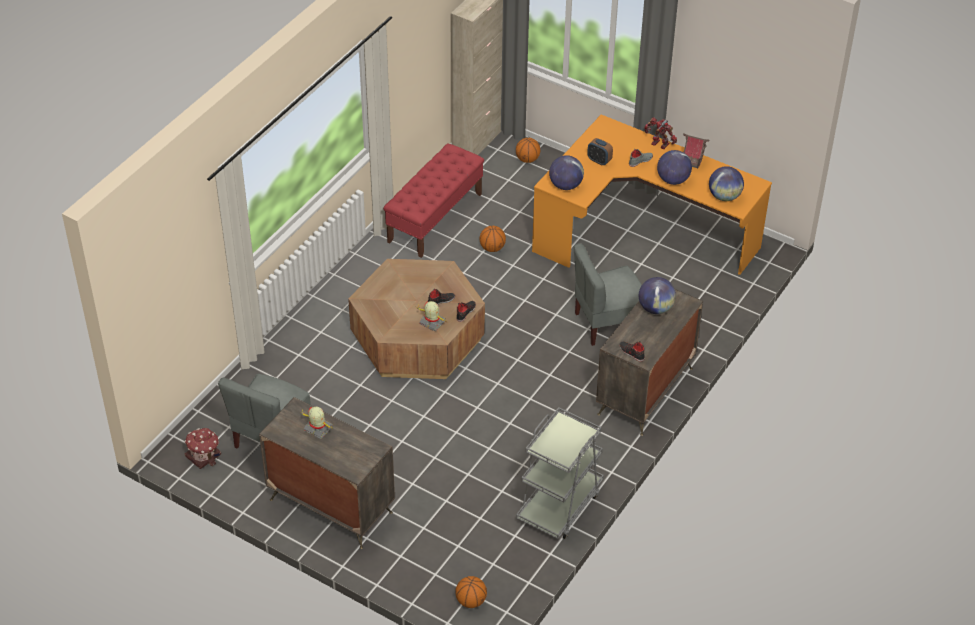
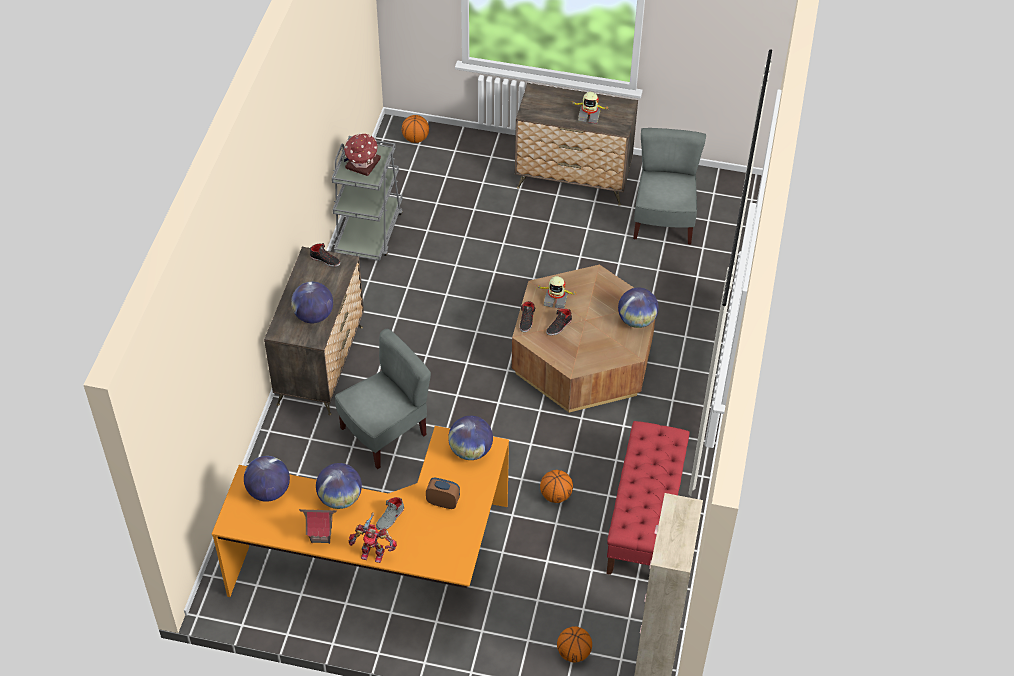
camera: 160 degrees right, 5 degrees up
toy house [185,428,221,469] -> toy house moved to [344,133,381,176]
none -> globe [618,288,659,328]

